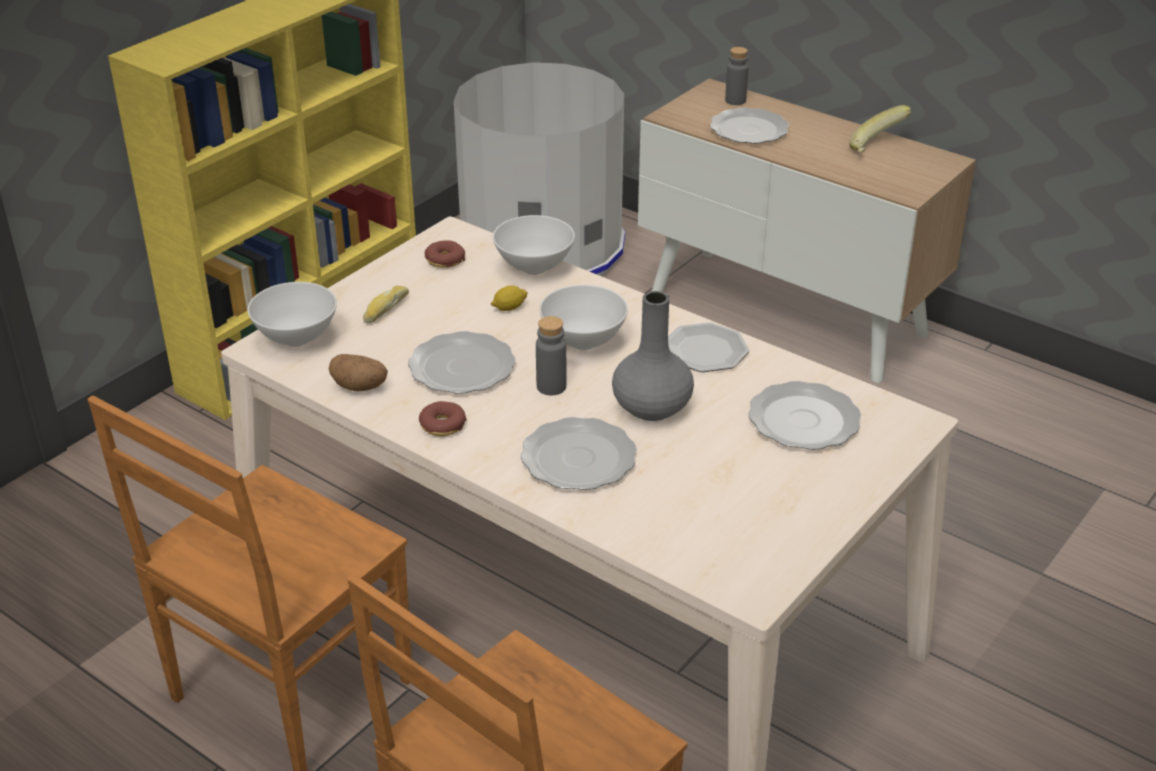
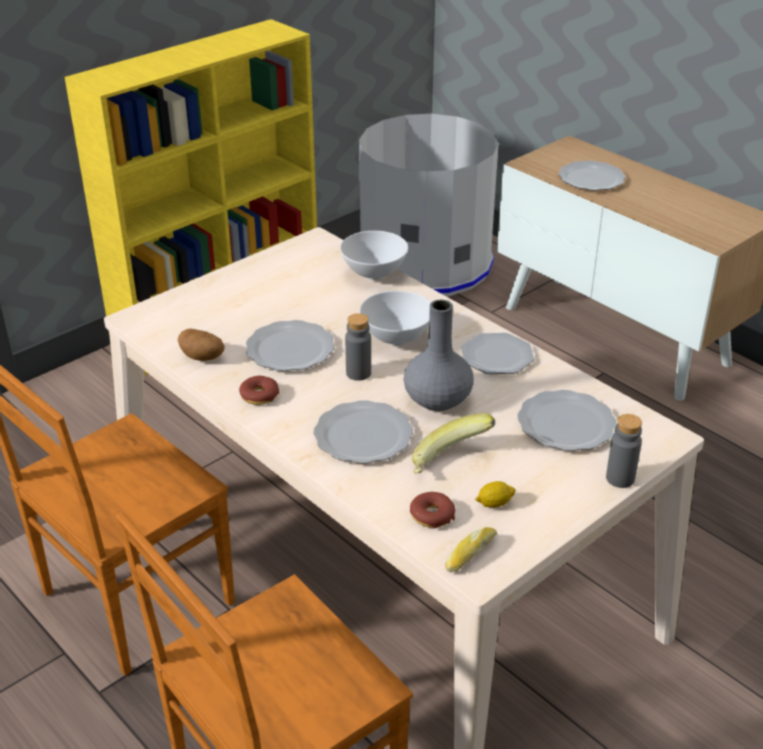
camera: 10 degrees right, 0 degrees up
white bowl [248,282,337,347] -> none
bread [363,285,409,324] -> bread moved to [445,527,497,572]
donut [425,240,465,268] -> donut moved to [410,492,456,528]
lemon [491,285,528,311] -> lemon moved to [475,481,516,508]
grey bottle [725,47,749,105] -> grey bottle moved to [606,414,642,488]
banana [849,105,912,152] -> banana moved to [412,413,495,474]

